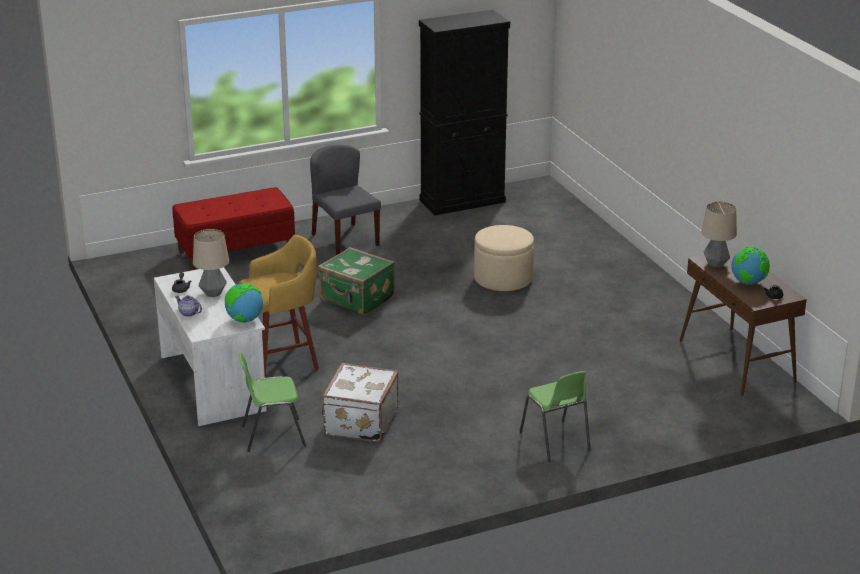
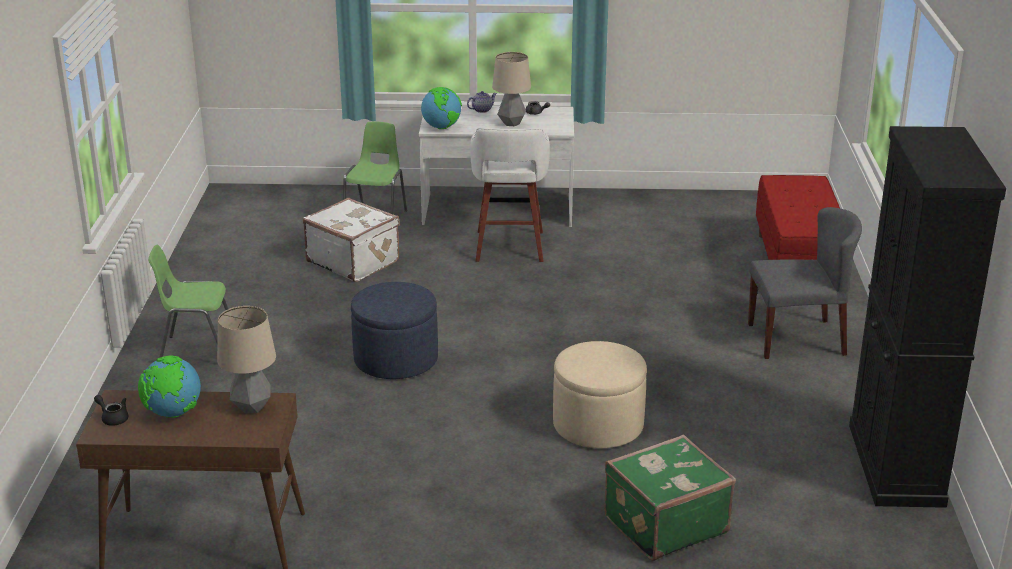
camera: 115 degrees right, 0 degrees up
yellow stool [239,235,319,378] -> white stool [470,127,550,262]
green suitcase [318,247,395,316] -> green suitcase moved to [604,435,736,561]
none -> blue ottoman [351,282,438,379]

